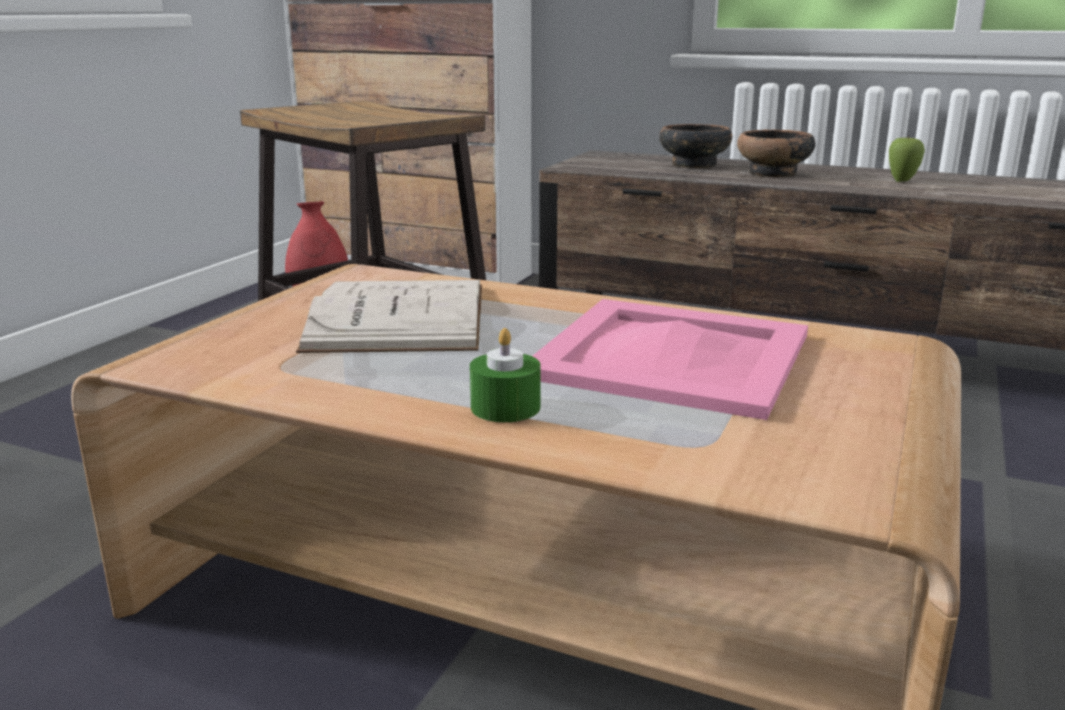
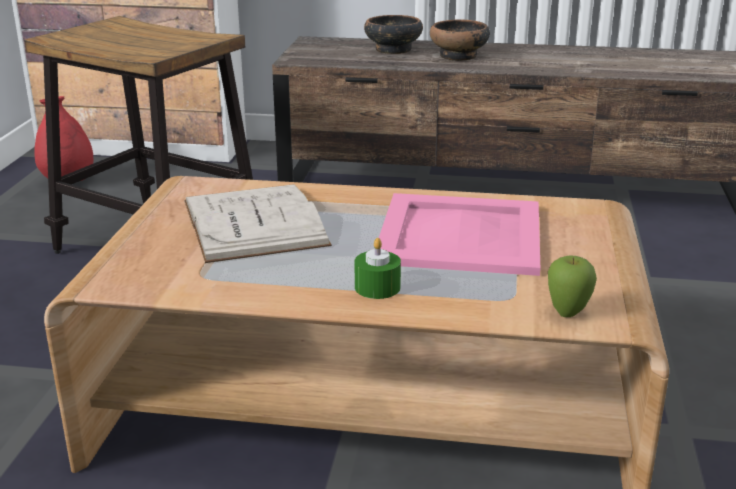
camera: 15 degrees left, 5 degrees up
apple [889,135,925,182] -> apple moved to [548,256,597,317]

